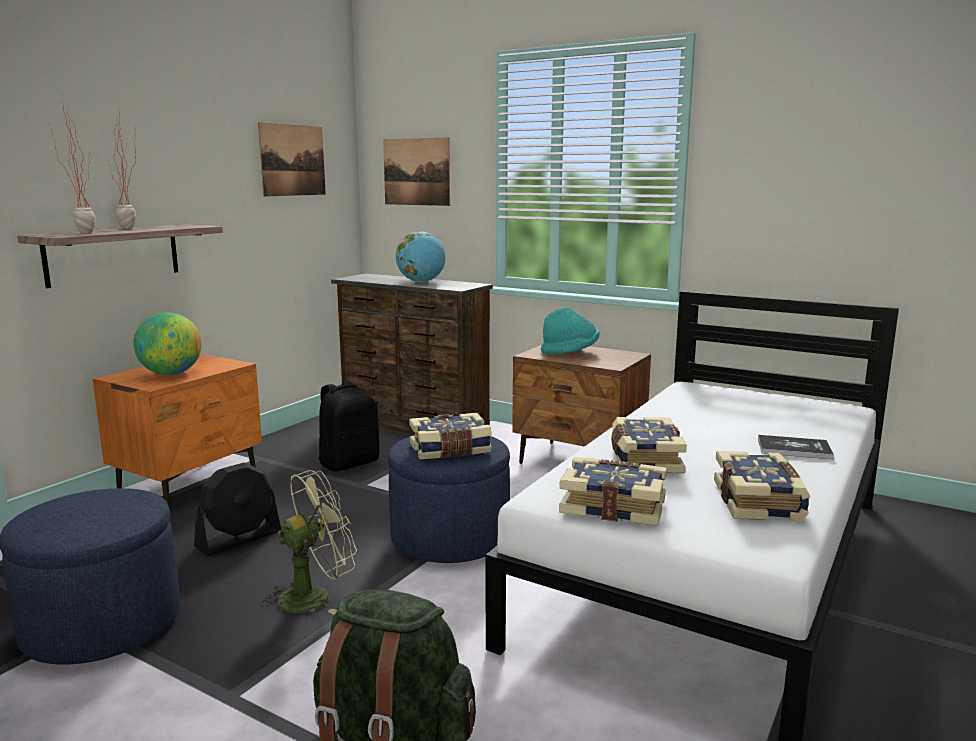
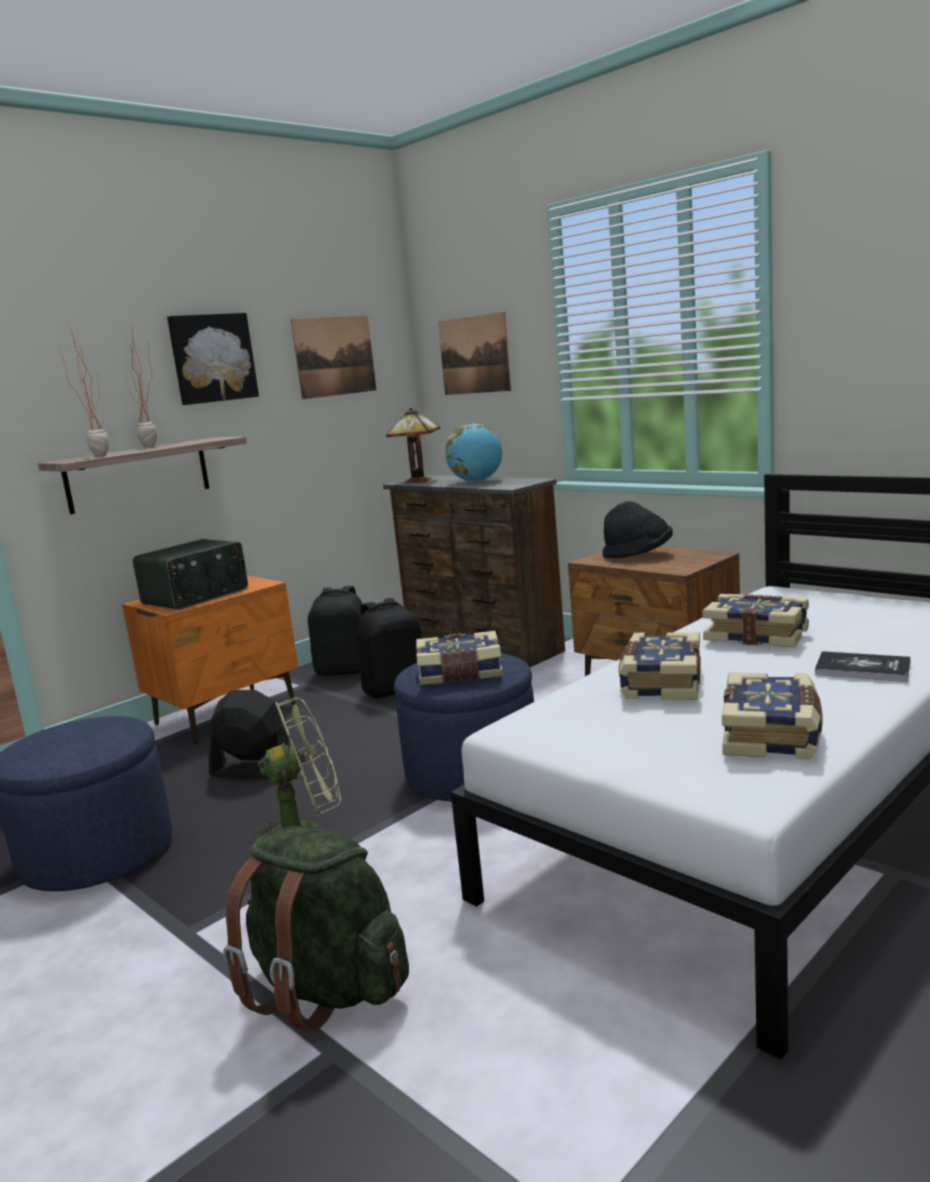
camera: 15 degrees right, 0 degrees up
globe [133,312,202,375] -> radio [133,539,248,610]
black fan [194,463,281,556] -> black fan turned 135 degrees counterclockwise [209,690,291,779]
turquoise hat [541,307,600,354] -> black hat [603,501,673,558]
book [559,457,667,526] -> book moved to [702,594,809,647]
none -> picture [167,313,259,405]
none -> black backpack [308,586,362,676]
none -> table lamp [386,408,440,483]

